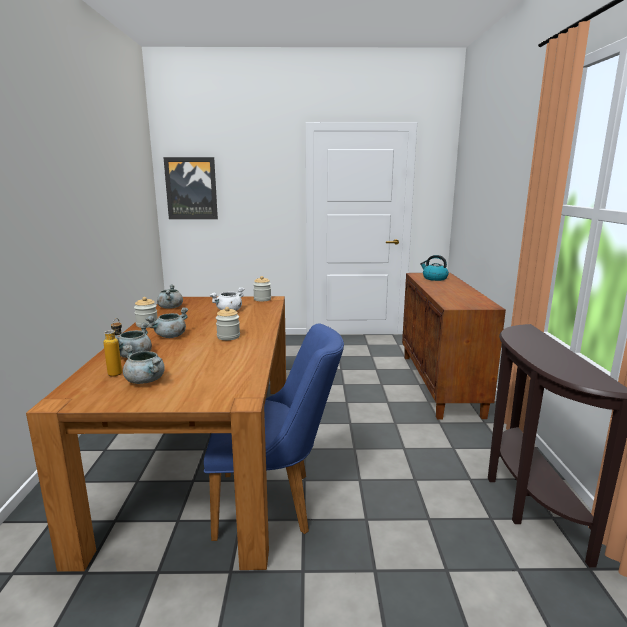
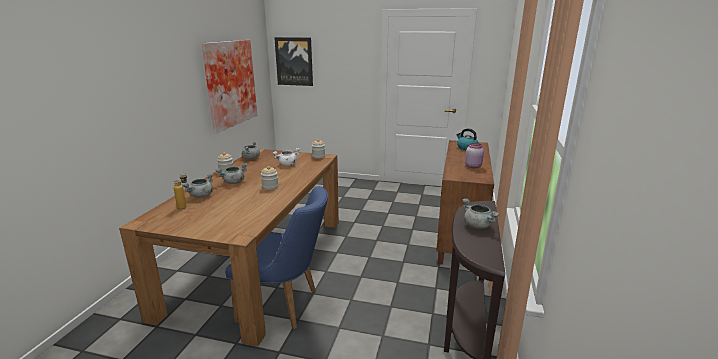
camera: 15 degrees right, 5 degrees up
grey cooking pot [123,345,165,384] -> grey cooking pot moved to [462,199,500,229]
none -> picture [201,40,257,134]
none -> pink jar [465,143,484,168]

